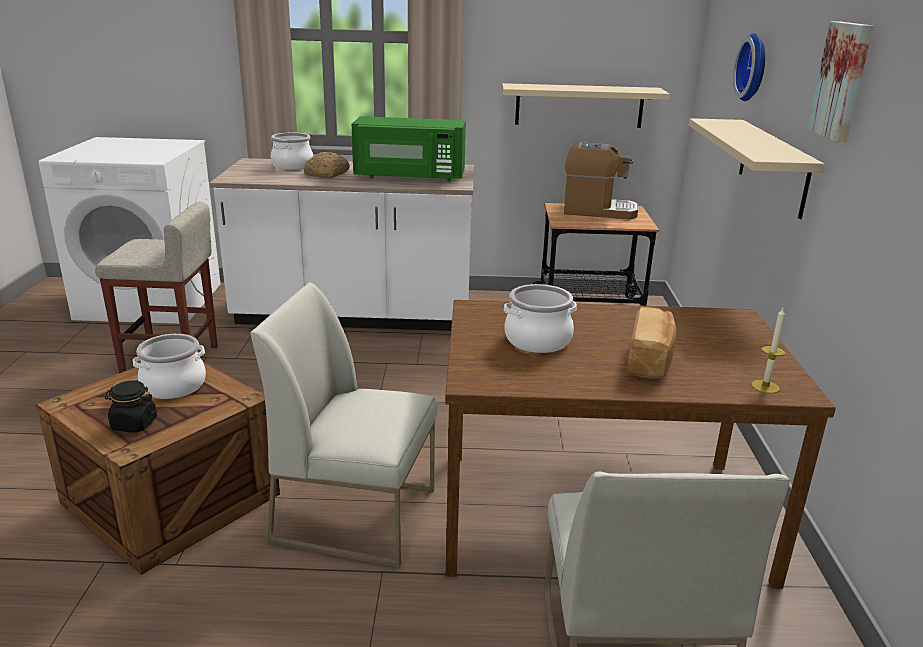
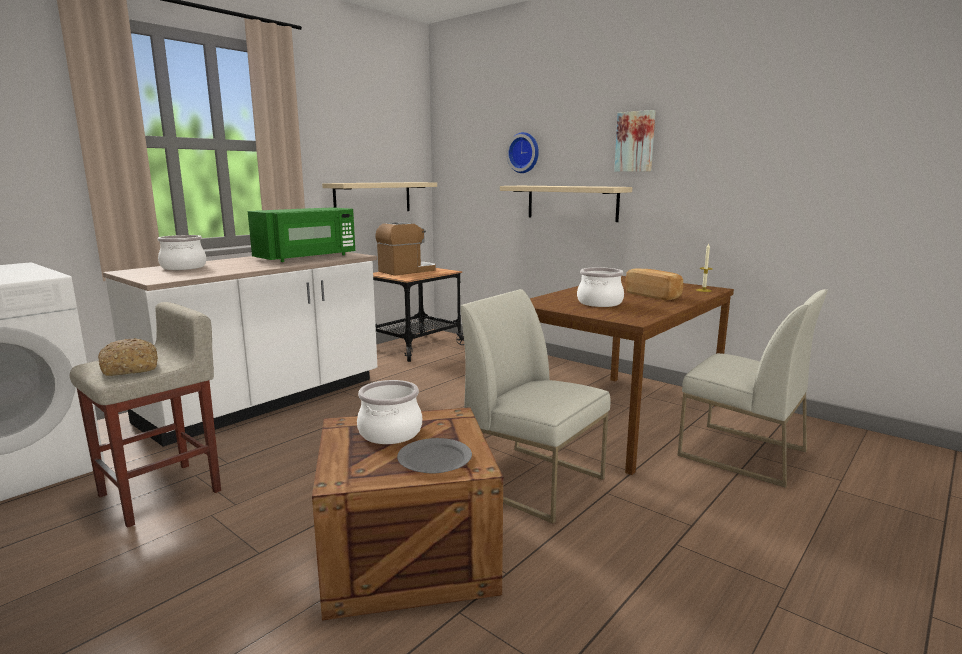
camera: 50 degrees left, 10 degrees down
black jar [105,380,157,432] -> grey plate [397,438,472,473]
white chair [250,282,437,568] -> white chair turned 75 degrees clockwise [460,289,611,524]
bread [304,152,350,178] -> bread moved to [98,338,158,376]

